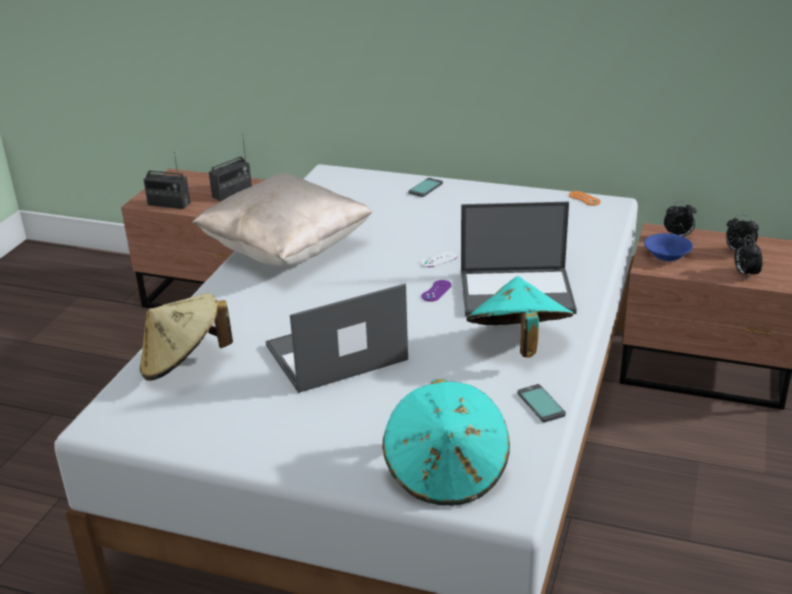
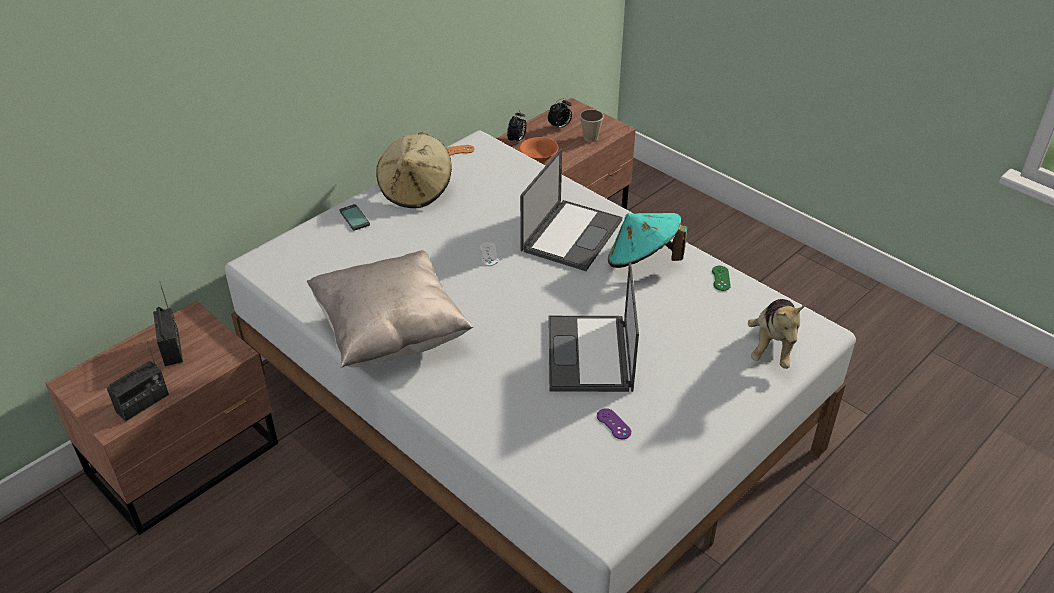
camera: 65 degrees left, 10 degrees up
beige hat [140,293,233,381] -> beige hat moved to [376,132,452,208]
turquoise hat [382,379,510,506] -> plush toy [748,299,805,369]
purple game controller [421,280,452,302] -> purple game controller moved to [597,408,631,439]
phone [517,384,566,422] -> green game controller [712,266,731,291]
blue bowl [644,233,693,261] -> orange bowl [520,137,558,162]
alarm clock [734,235,763,278] -> cup [580,109,604,142]

